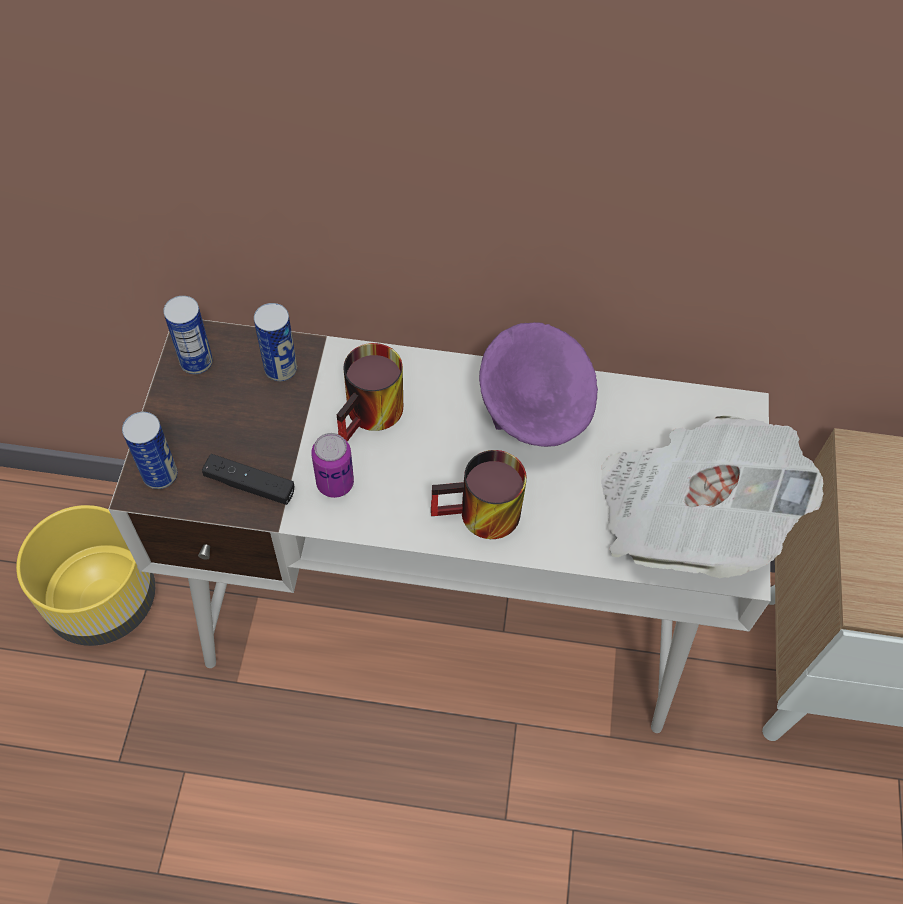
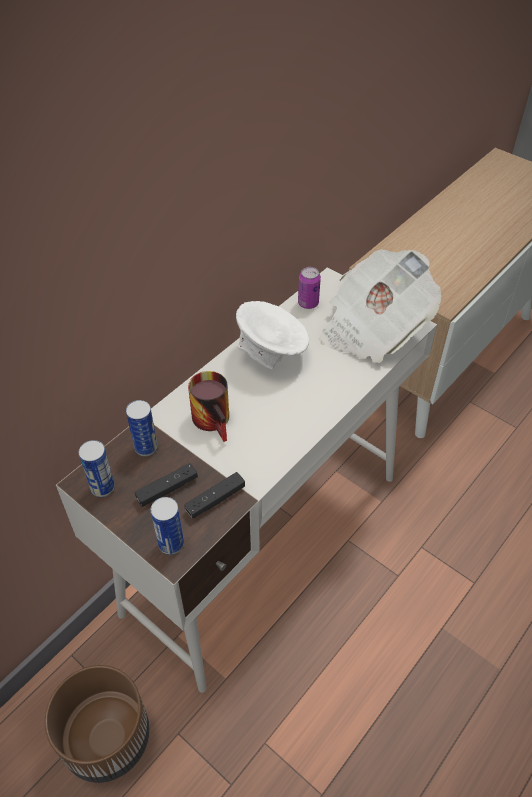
camera: 55 degrees left, 10 degrees down
yellow planter [16,505,155,646] -> brown planter [45,665,150,783]
can [311,433,354,498] -> can moved to [298,267,321,309]
mug [431,450,527,539] -> none
purple bowl [479,322,598,447] -> white bowl [236,301,309,369]
none -> black game controller [135,463,198,507]

